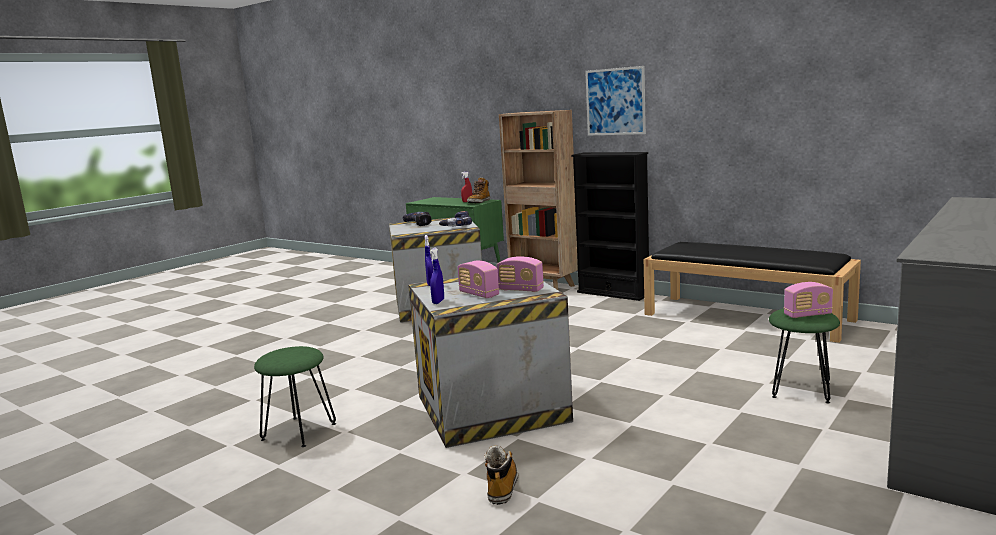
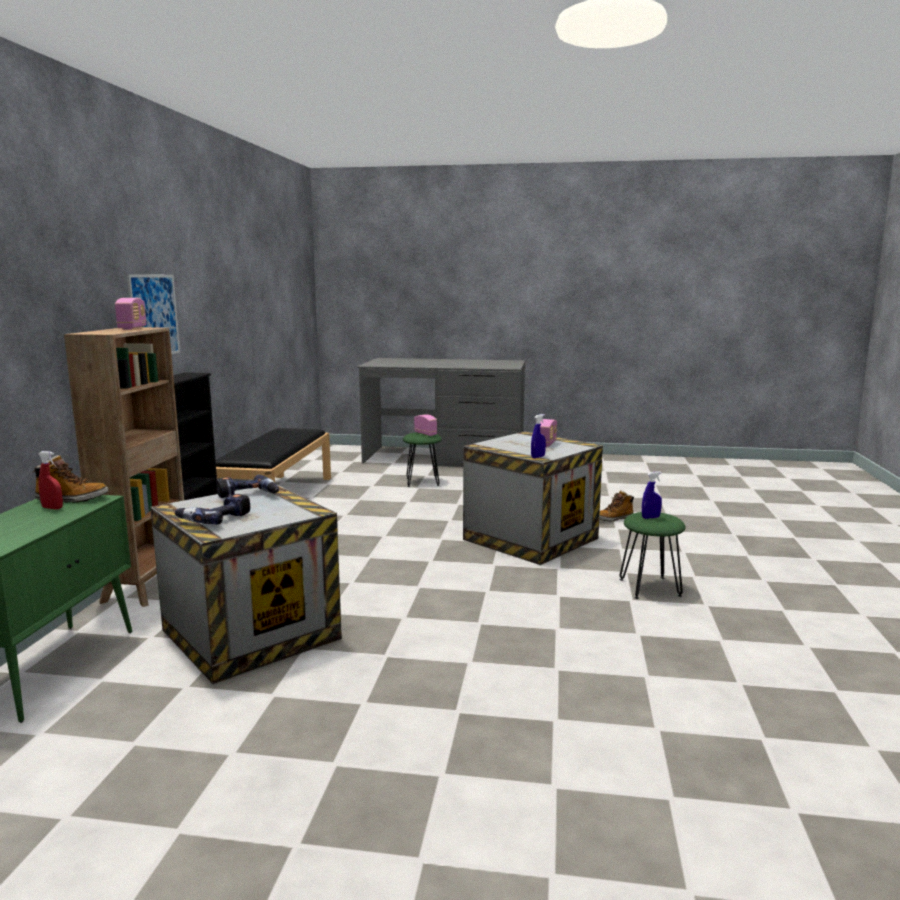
camera: 120 degrees left, 0 degrees up
blue spray bottle [430,248,444,304] -> blue spray bottle moved to [642,471,662,519]
radio [497,256,544,292] -> radio moved to [115,298,146,330]

